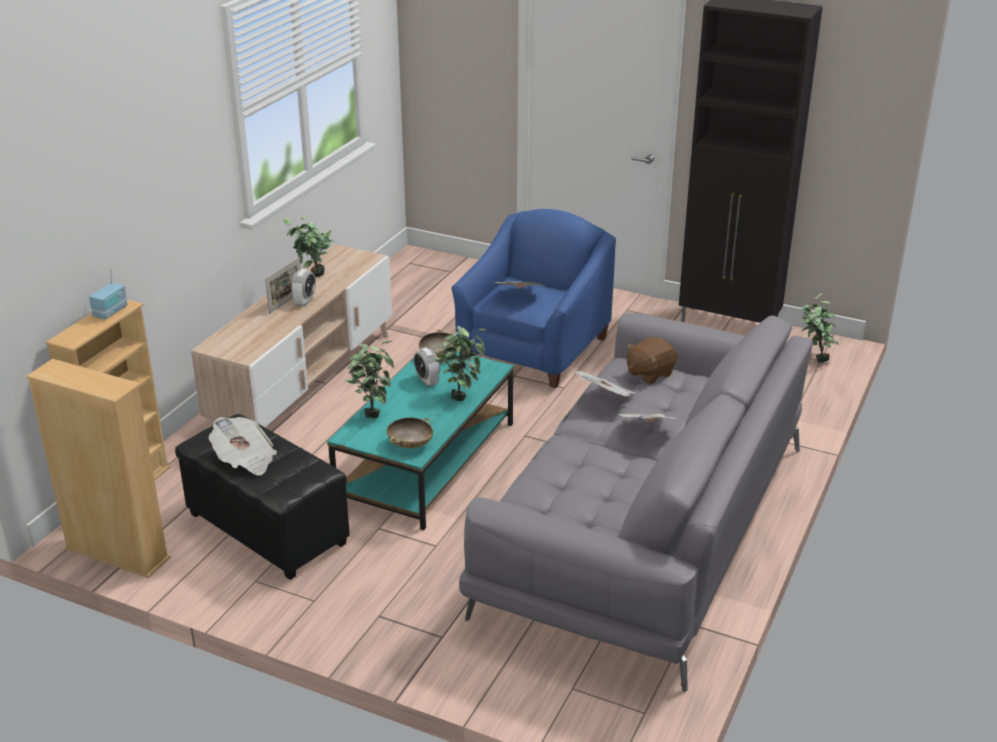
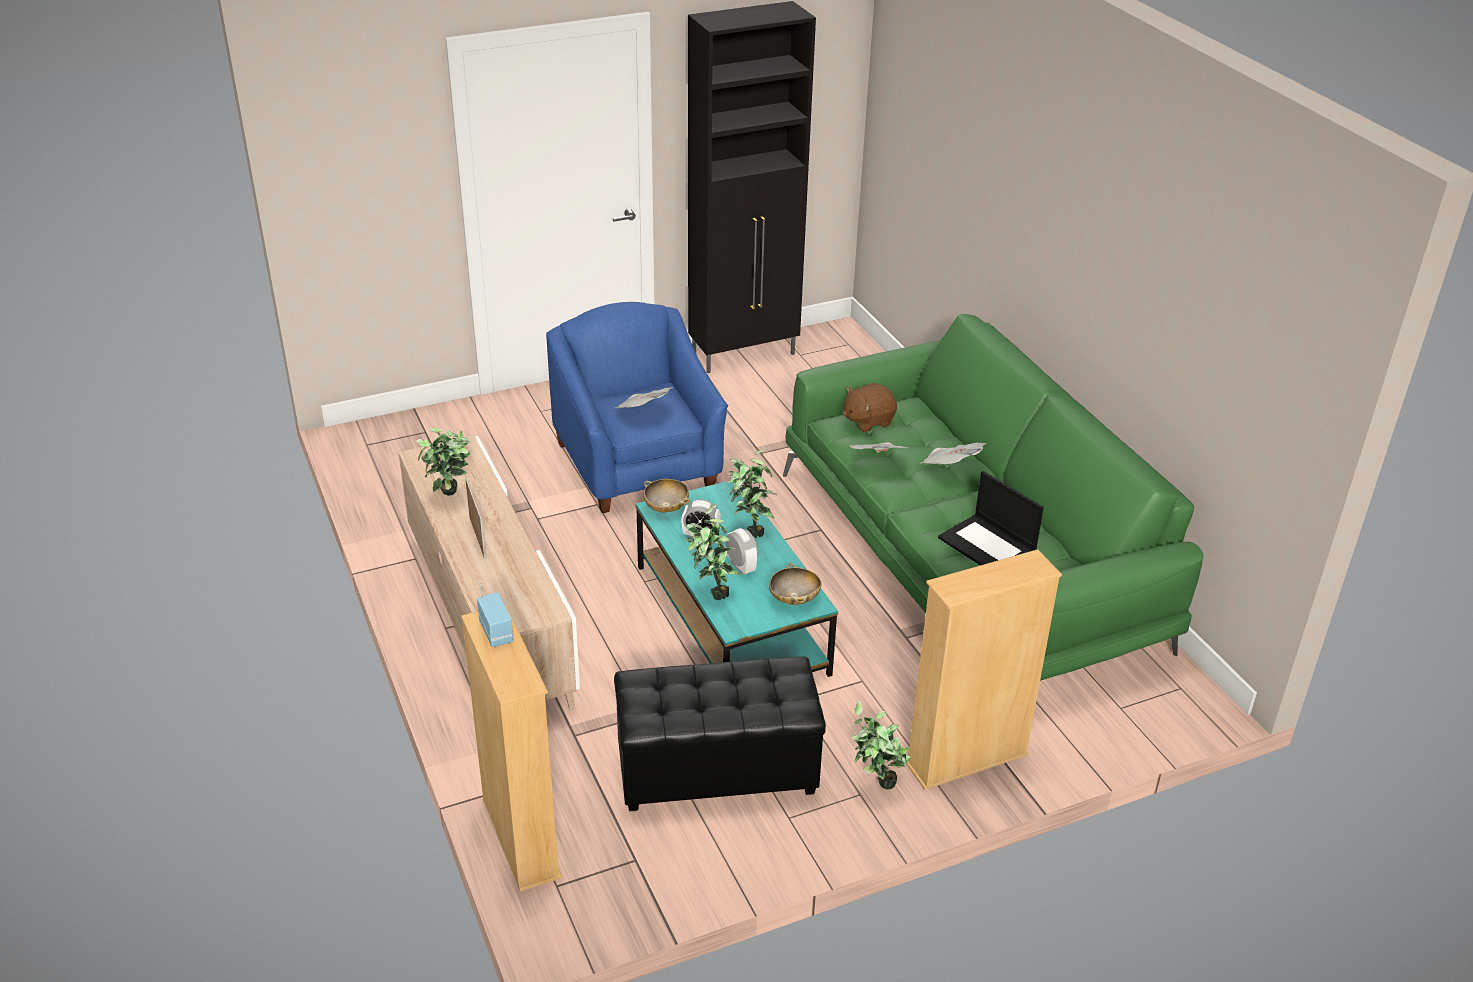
camera: 50 degrees left, 5 degrees up
beige bookcase [26,359,171,578] -> beige bookcase moved to [906,549,1062,790]
newspaper [209,417,277,475] -> none
alarm clock [291,269,316,306] -> alarm clock moved to [725,528,758,575]
grey sofa [459,313,813,692] -> green sofa [783,314,1203,681]
brown plush toy [627,337,677,384] -> brown plush toy turned 60 degrees clockwise [843,383,897,432]
potted plant [801,293,838,363] -> potted plant moved to [851,700,911,790]
none -> laptop [938,471,1044,565]

